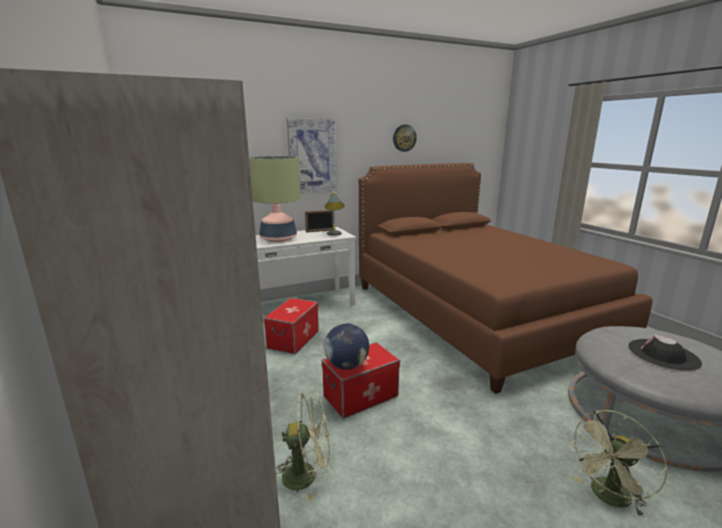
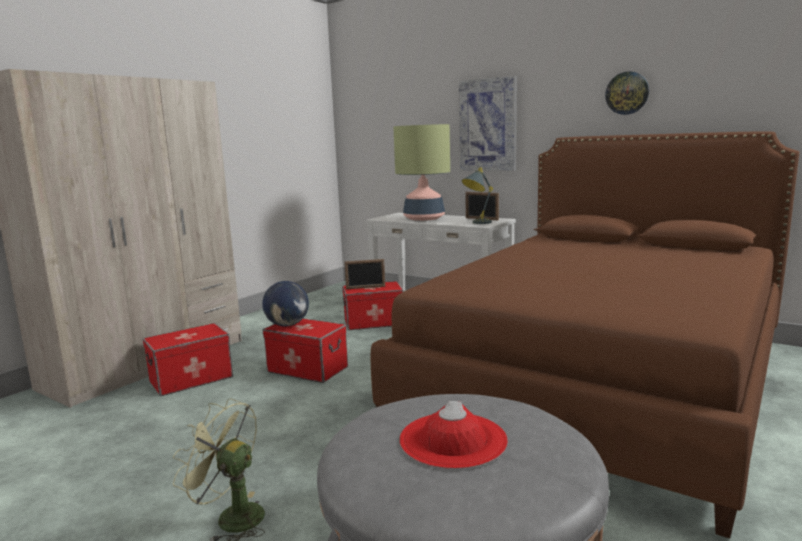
camera: 60 degrees right, 5 degrees down
green fan [276,391,330,501] -> storage box [143,323,233,396]
black hat [628,334,702,371] -> red hat [399,401,508,469]
none -> picture frame [344,259,385,289]

